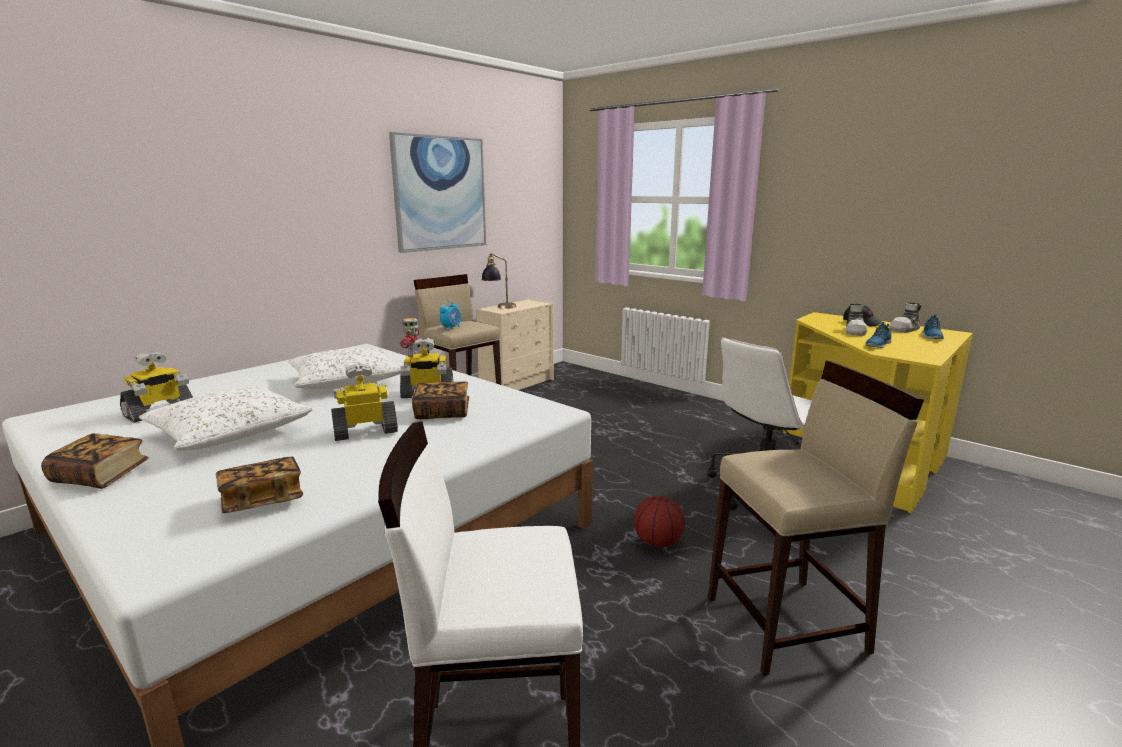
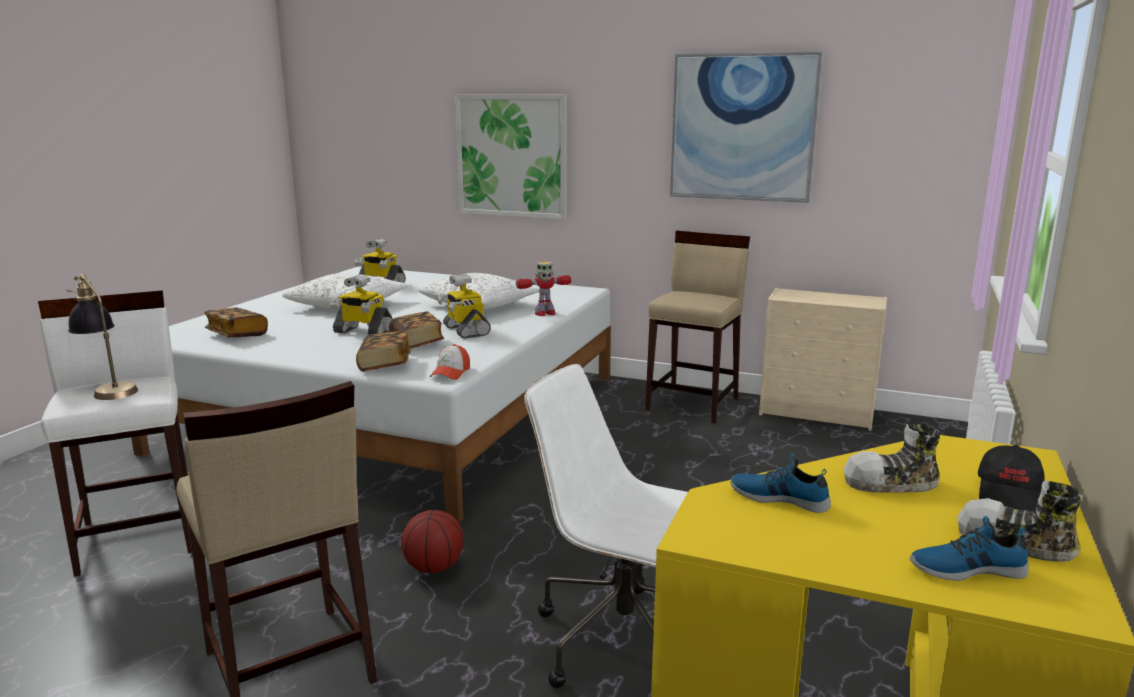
camera: 70 degrees right, 0 degrees up
book [41,433,149,489] -> book moved to [356,331,411,372]
toy robot [331,364,398,441] -> toy robot turned 150 degrees clockwise [330,275,393,335]
alarm clock [440,300,461,330] -> none
table lamp [482,252,516,309] -> table lamp moved to [67,274,138,400]
none -> cap [430,344,470,380]
none -> picture [455,94,567,219]

